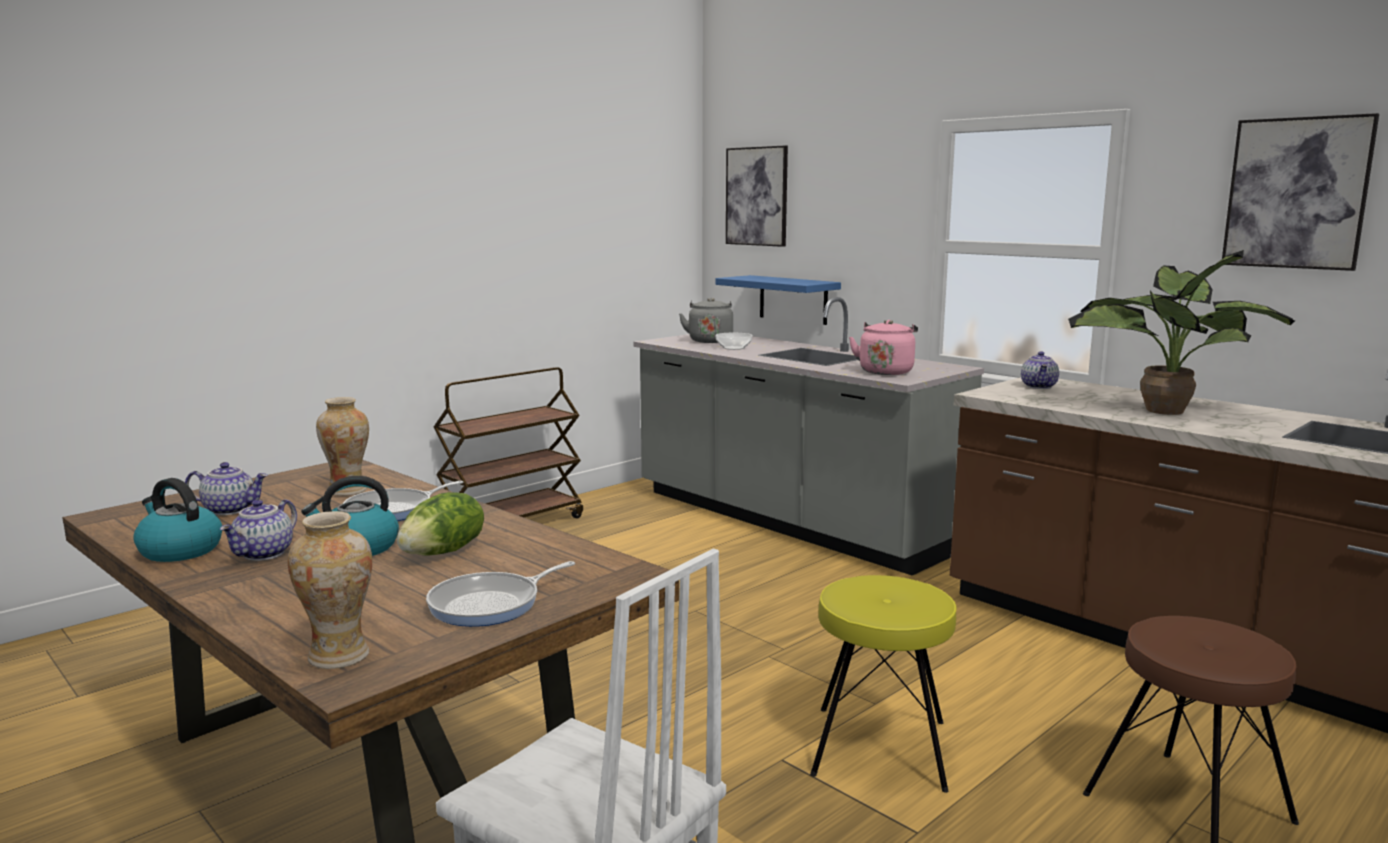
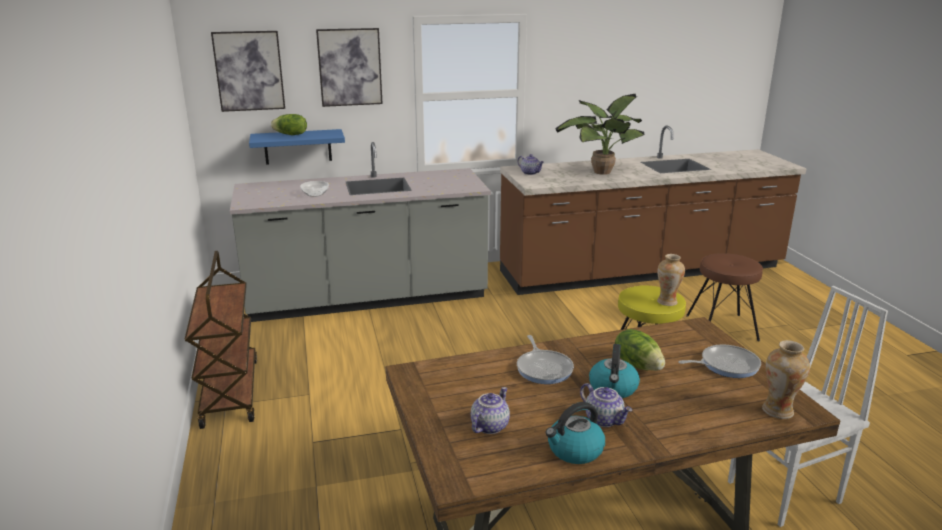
camera: 60 degrees left, 10 degrees up
vase [316,397,369,496] -> vase moved to [657,254,685,306]
frying pan [426,561,575,627] -> frying pan turned 90 degrees counterclockwise [678,344,761,378]
grey kettle [679,298,733,343] -> none
pink kettle [849,320,918,375] -> none
picture [1222,113,1379,271] -> picture moved to [316,28,383,107]
none -> lettuce [271,114,307,135]

